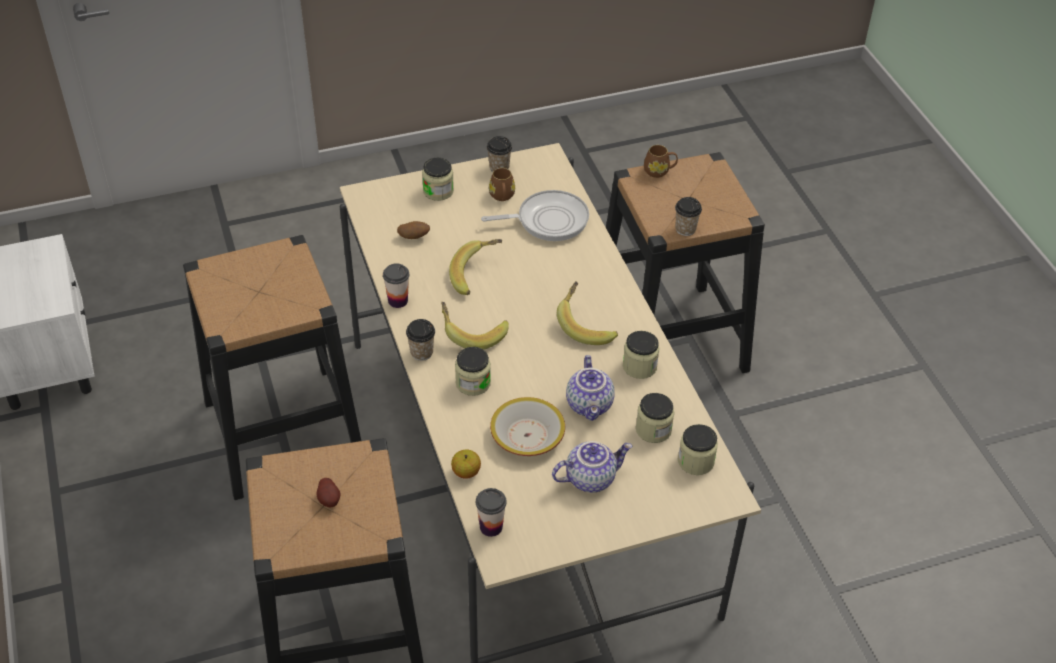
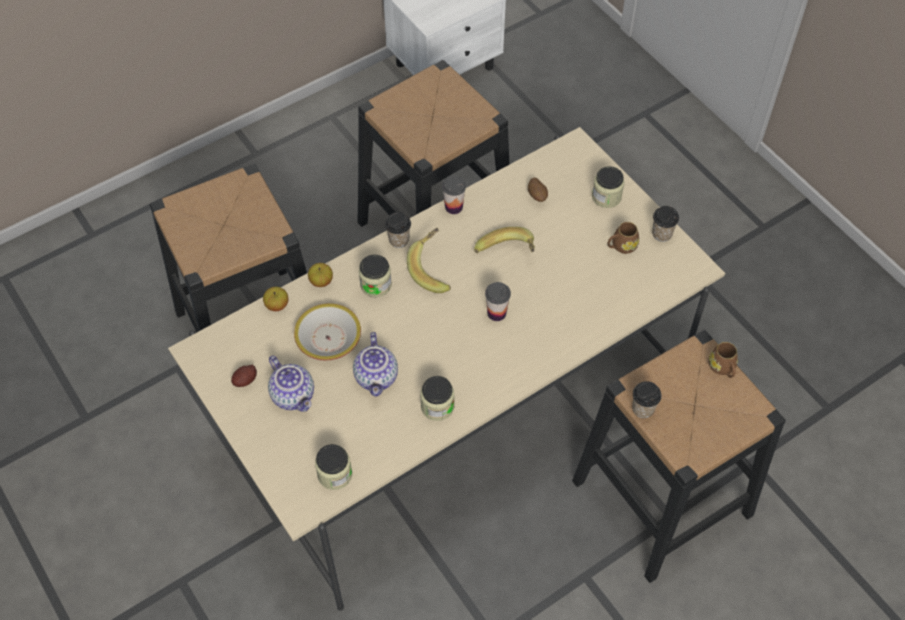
camera: 75 degrees right, 10 degrees up
potato [316,478,341,508] -> potato moved to [231,365,257,387]
cup [476,488,507,537] -> cup moved to [485,282,511,321]
frying pan [481,190,589,241] -> none
banana [557,281,618,345] -> none
teapot [566,355,615,421] -> teapot turned 75 degrees counterclockwise [353,332,398,397]
jar [636,393,674,443] -> none
none -> apple [308,263,333,287]

